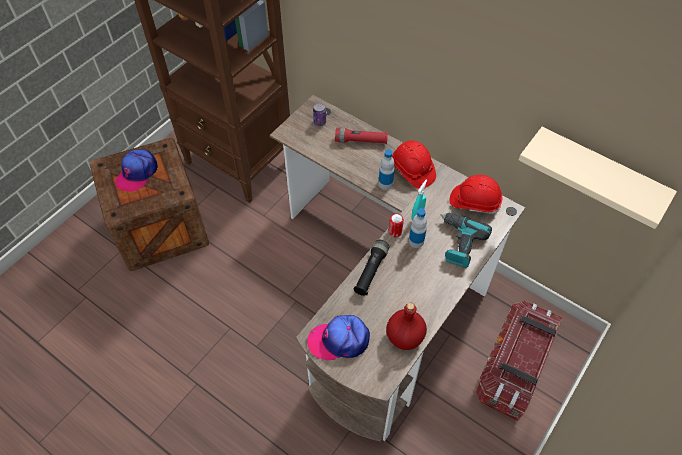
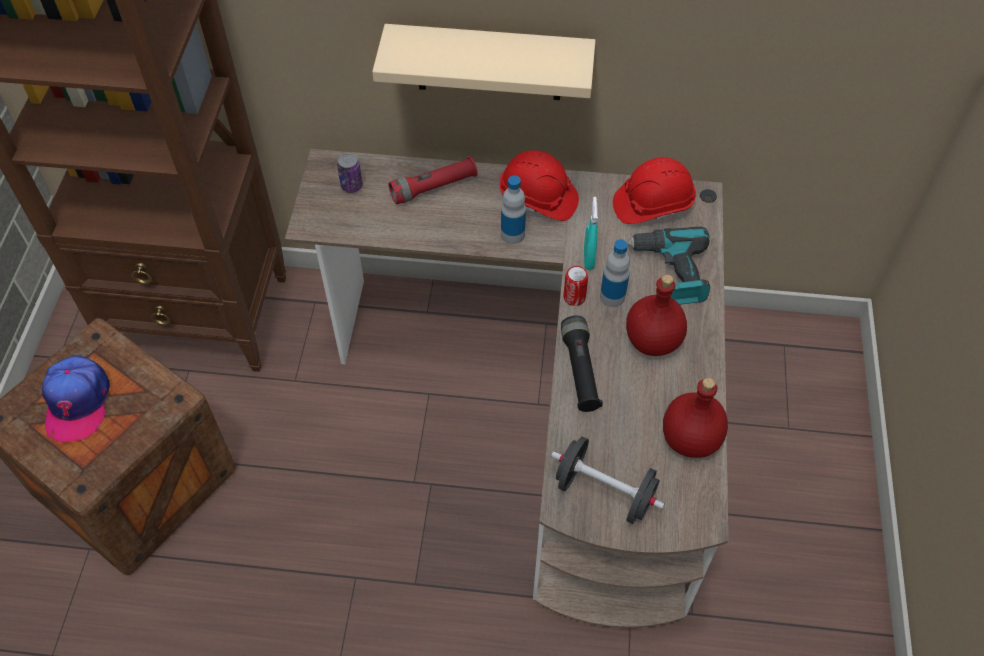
camera: 30 degrees left, 0 degrees up
cap [307,315,370,360] -> black dumbbell [551,436,665,524]
storage box [476,301,562,421] -> none
beige shelf [519,127,677,229] -> beige shelf moved to [372,24,596,100]
none -> red bottle [626,274,687,356]

